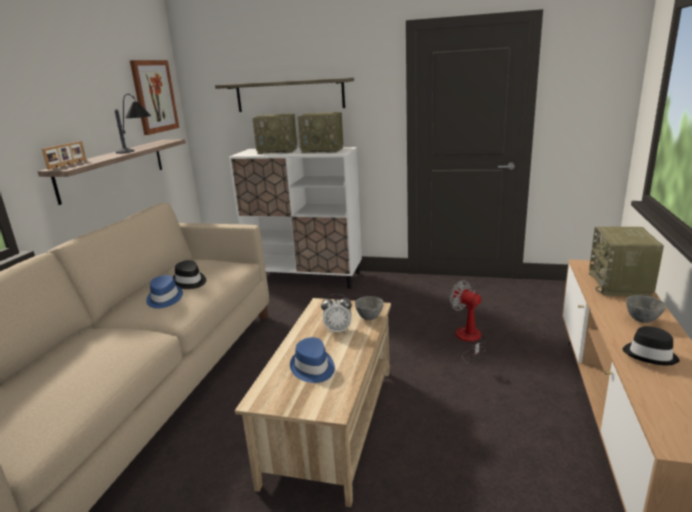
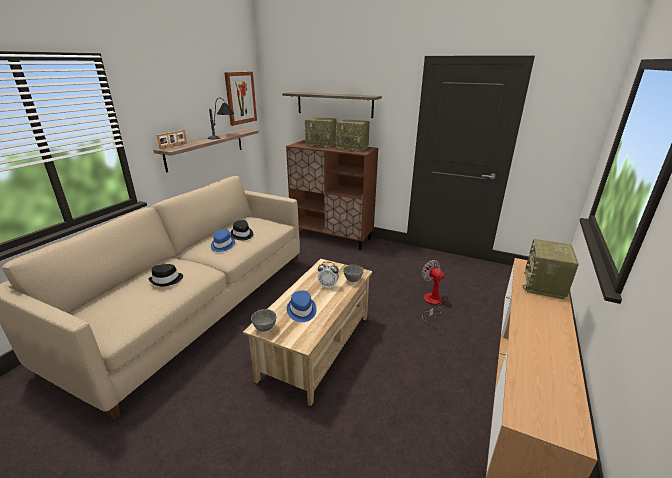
camera: 10 degrees right, 5 degrees up
white cabinet [229,147,362,289] -> brown cabinet [286,140,378,250]
black hat [623,326,680,366] -> black hat moved to [149,264,183,286]
grey bowl [626,295,666,323] -> grey bowl moved to [251,309,276,332]

